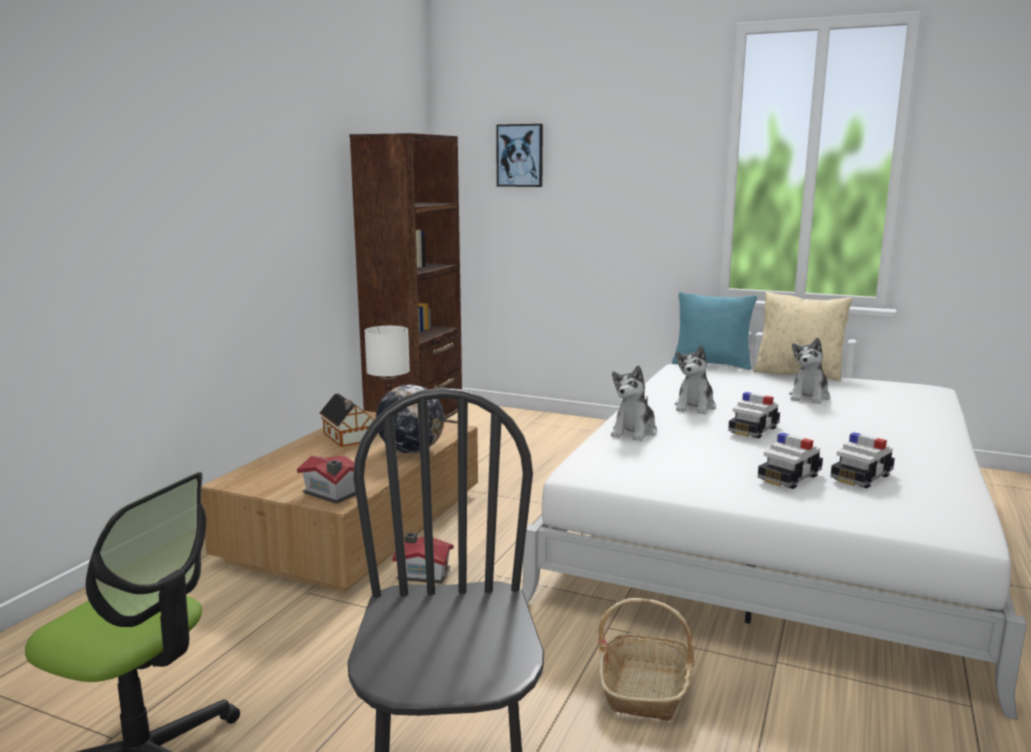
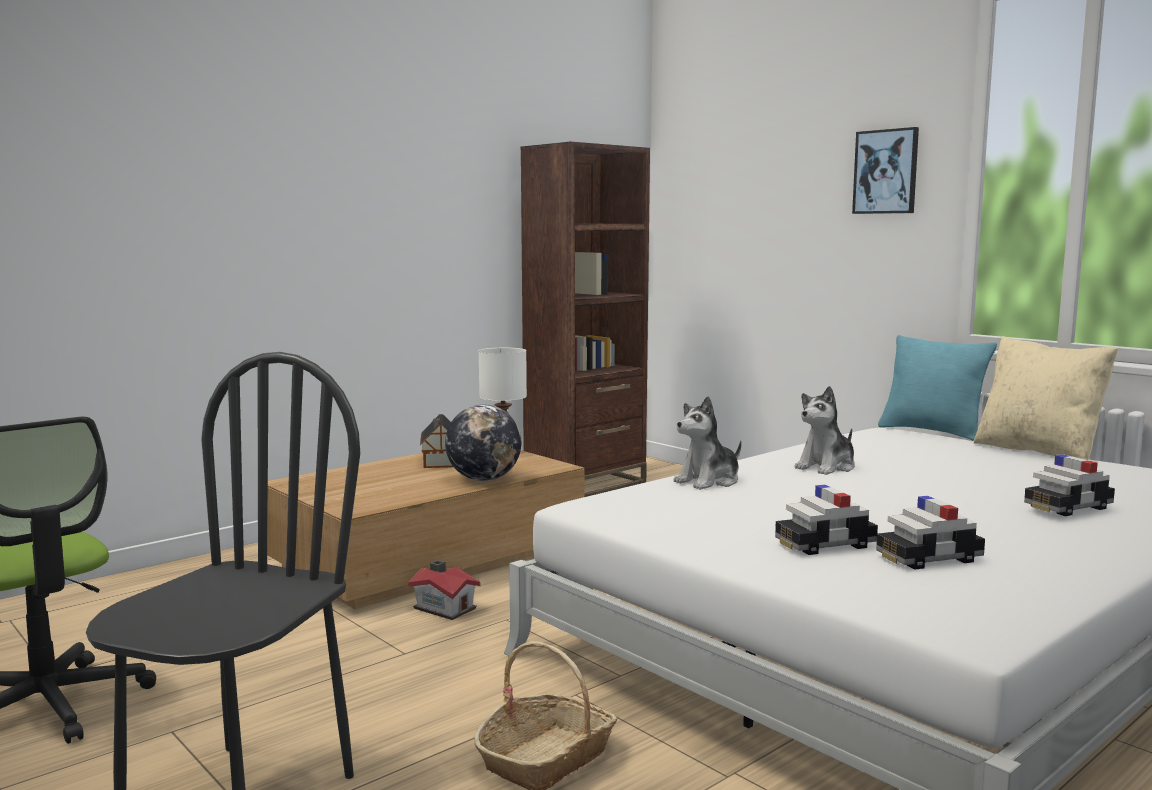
camera: 25 degrees right, 5 degrees down
toy house [297,456,356,504] -> none
picture [496,124,543,187] -> picture moved to [852,127,919,214]
toy car [728,392,780,438] -> toy car moved to [1024,454,1115,516]
plush toy [789,338,831,404] -> none

